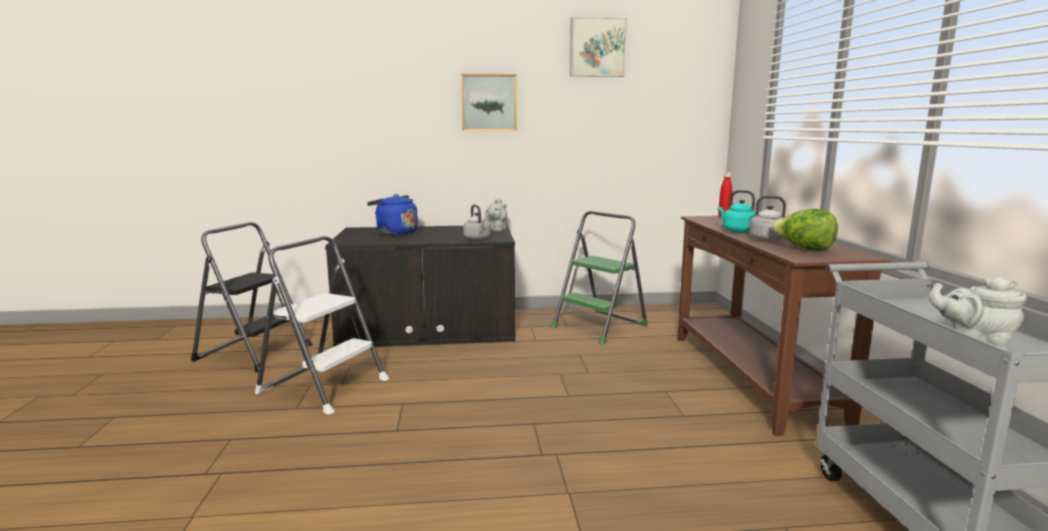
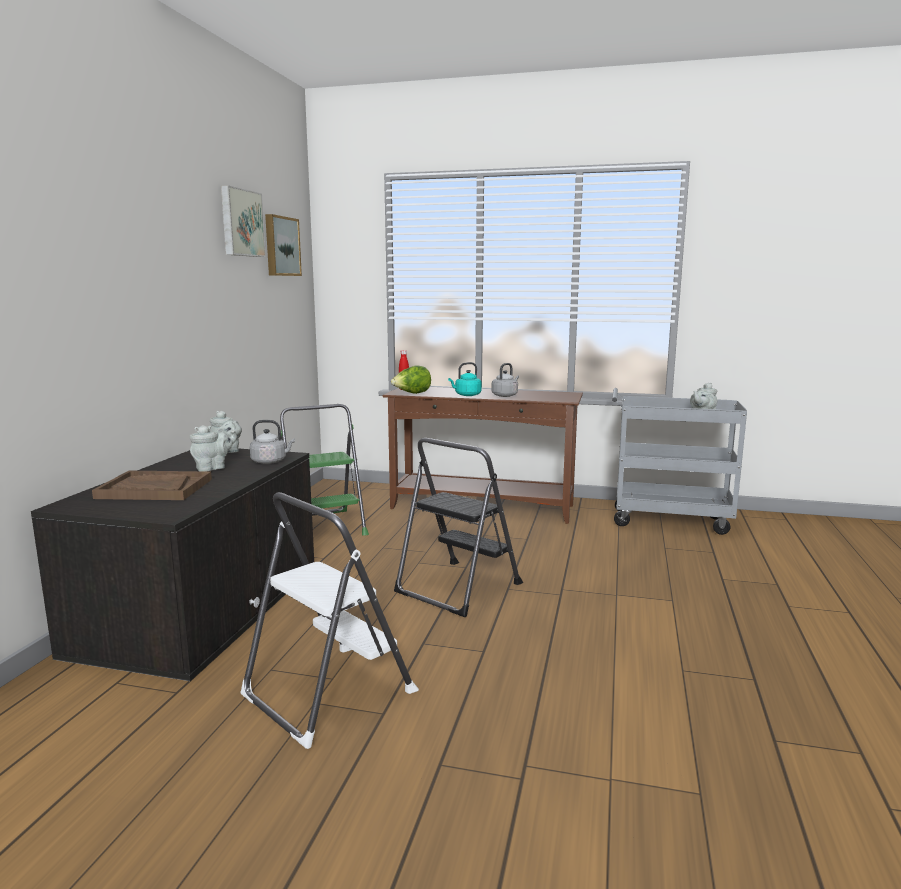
camera: 70 degrees left, 0 degrees up
black step ladder [191,222,313,373] -> black step ladder moved to [394,438,523,617]
blue kettle [367,194,418,236] -> brown tray [92,471,212,500]
picture [461,74,517,131] -> picture moved to [265,214,302,276]
lettuce [771,208,838,251] -> lettuce moved to [391,366,431,394]
none -> grey teapot [189,425,237,471]

